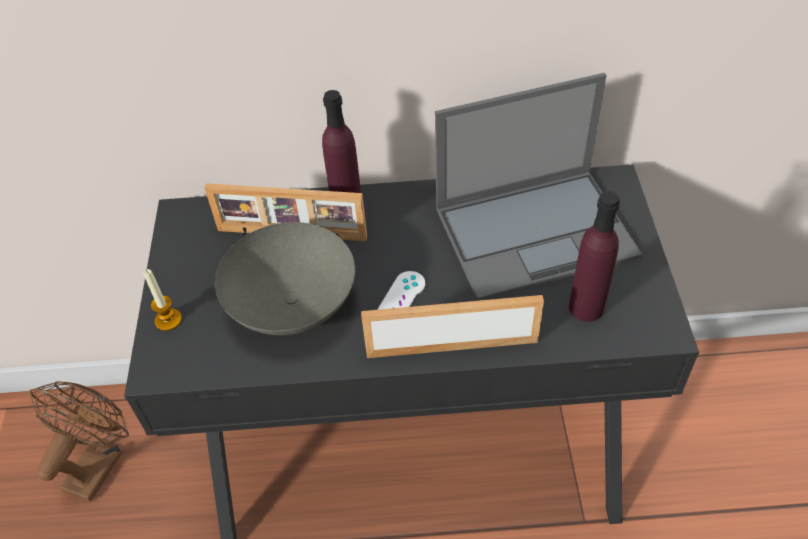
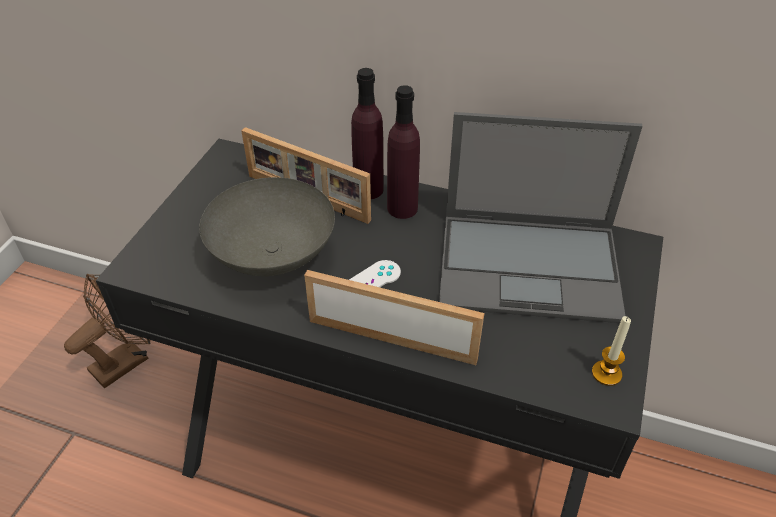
camera: 20 degrees right, 5 degrees down
candle [143,269,182,331] -> candle moved to [592,316,631,386]
purple bottle [569,191,620,322] -> purple bottle moved to [387,85,420,219]

